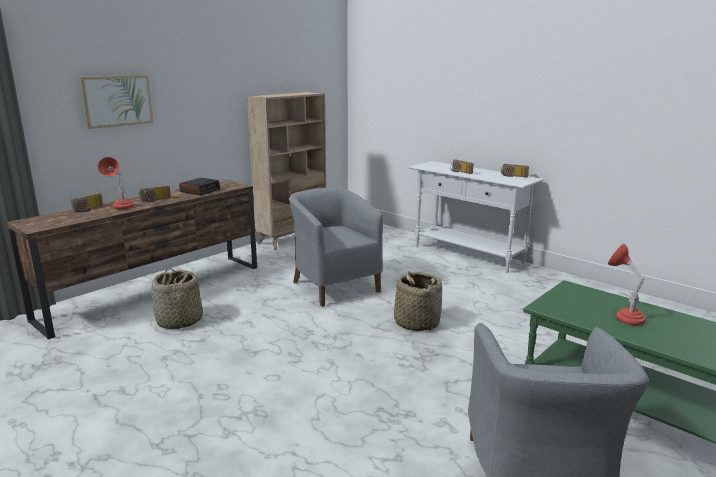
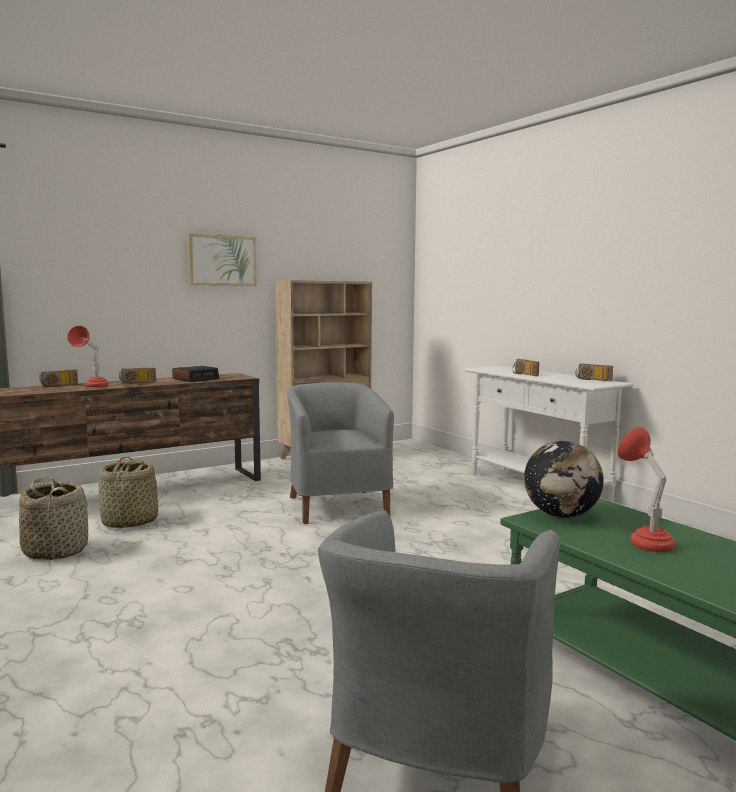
camera: 15 degrees right, 10 degrees down
picture [79,75,154,129] -> picture moved to [188,234,257,286]
basket [394,271,442,331] -> basket moved to [19,477,88,560]
none -> globe [524,441,604,518]

